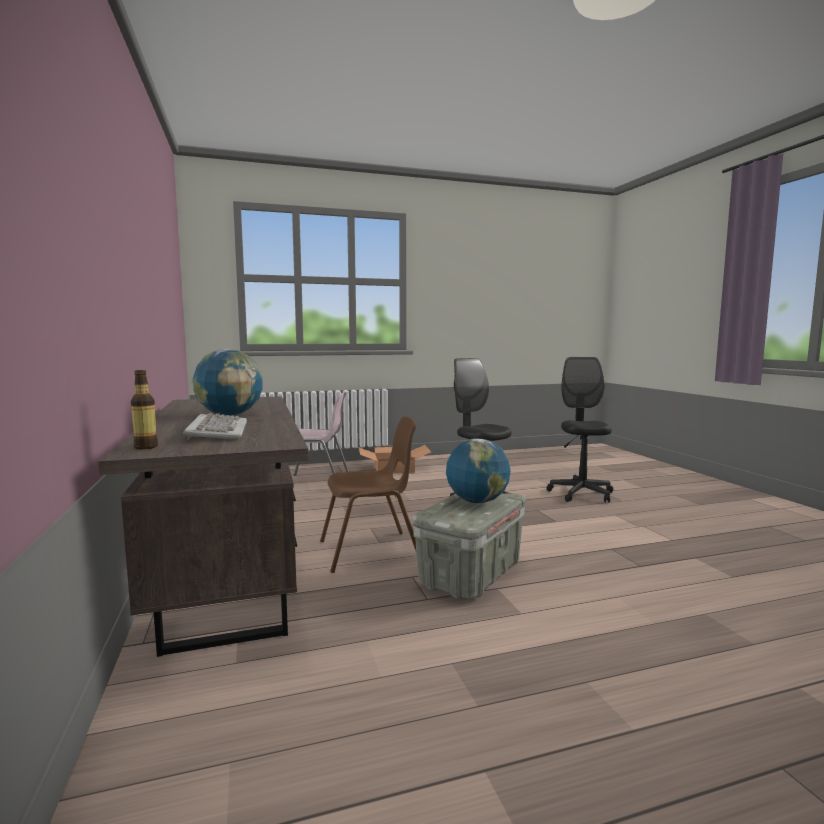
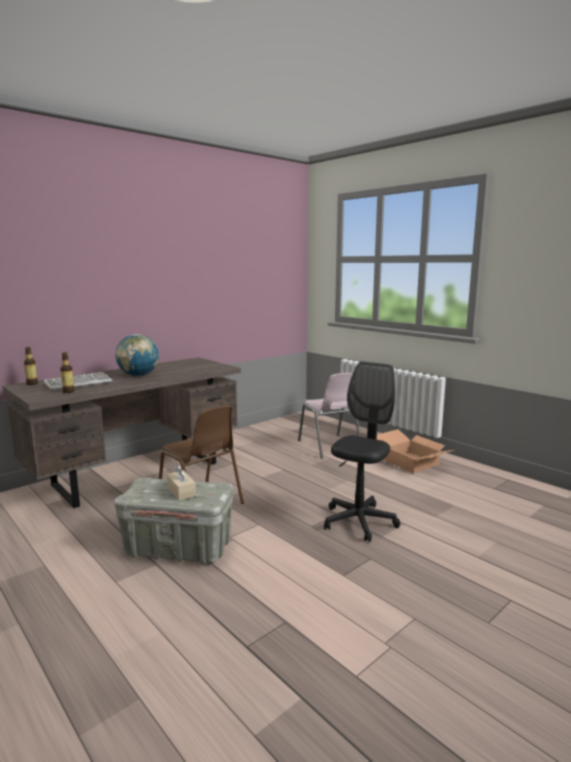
camera: 65 degrees right, 5 degrees up
globe [446,438,511,503] -> beige tissue box [167,465,196,500]
black office chair [547,357,613,502] -> none
none -> bottle [60,352,75,393]

